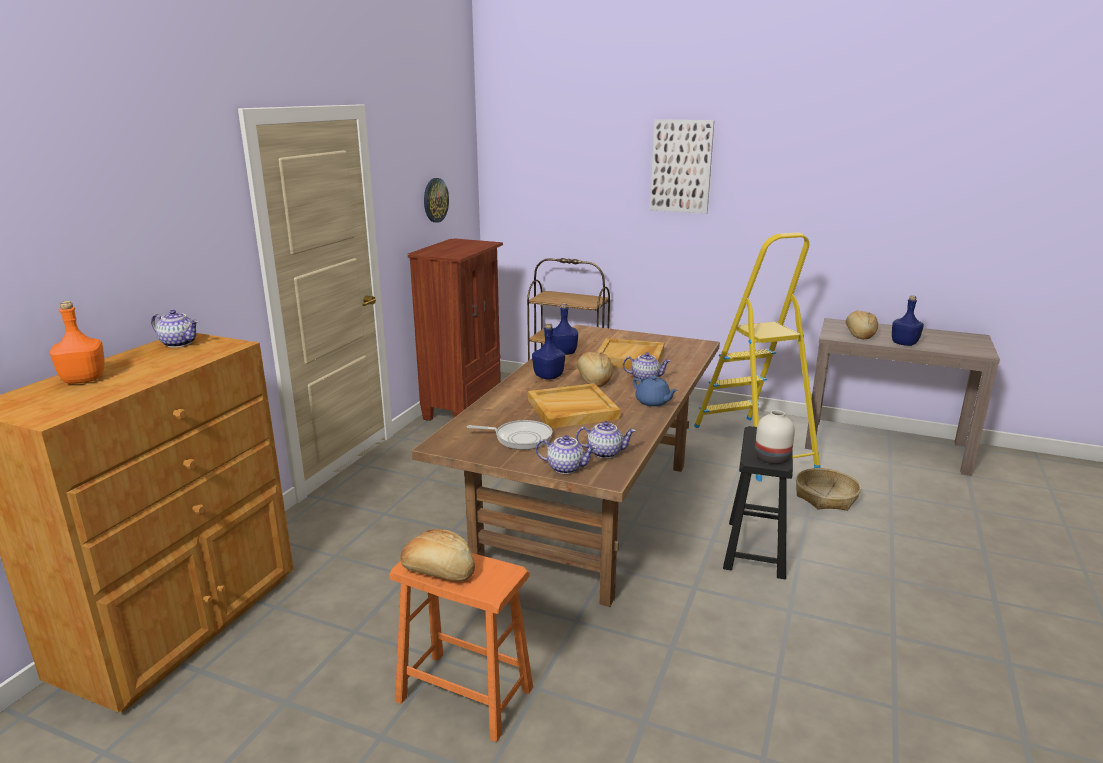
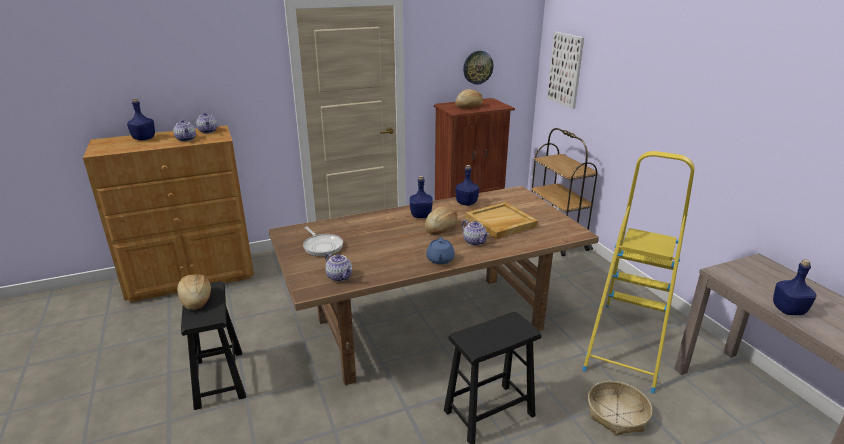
camera: 45 degrees right, 5 degrees up
orange bottle [50,301,105,384] -> blue bottle [127,98,155,140]
orange stool [389,553,533,742] -> black stool [181,281,246,410]
beige tray [528,383,621,428] -> none
teapot [536,435,597,474] -> teapot moved to [173,120,196,142]
picture [650,119,714,214] -> picture moved to [547,32,584,109]
white vase [755,410,795,464] -> none
bread [846,311,878,339] -> bread moved to [455,89,483,109]

